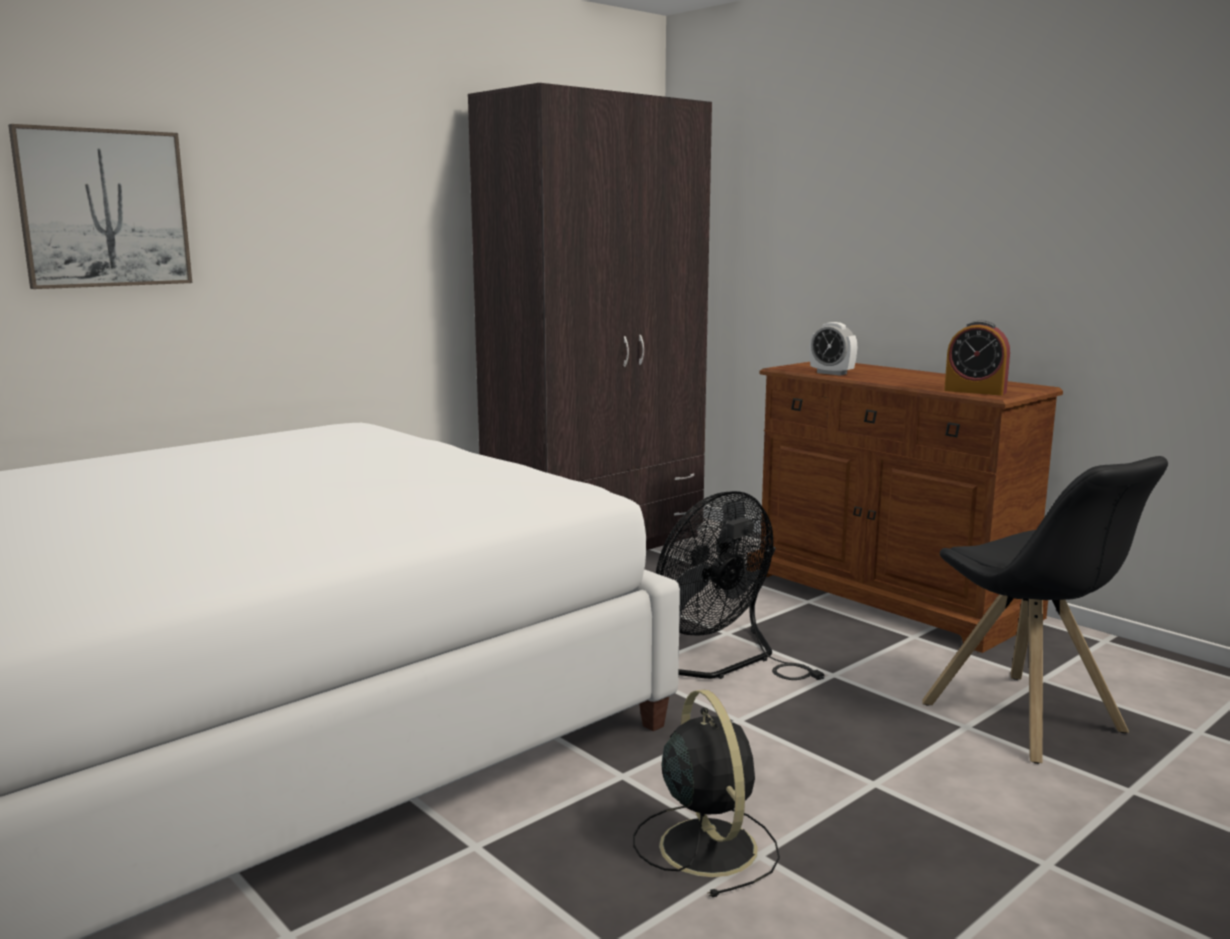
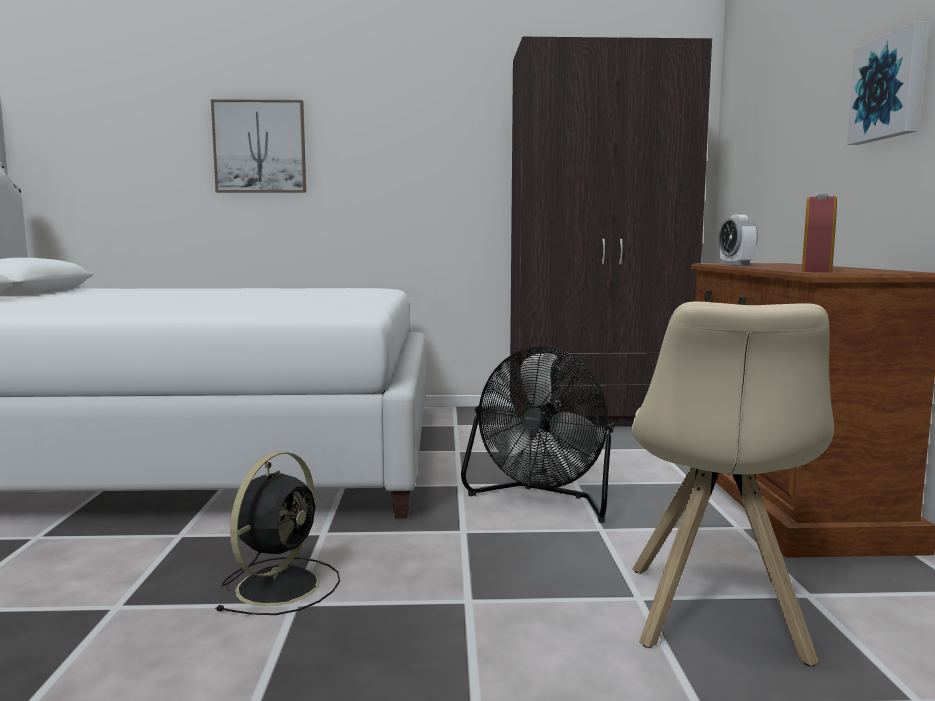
camera: 40 degrees right, 5 degrees down
black fan [656,491,824,680] -> black fan turned 150 degrees counterclockwise [461,347,614,523]
black chair [922,456,1168,764] -> beige chair [631,301,834,666]
alarm clock [944,320,1010,396] -> alarm clock turned 45 degrees clockwise [802,192,837,272]
none -> picture [847,21,928,145]

